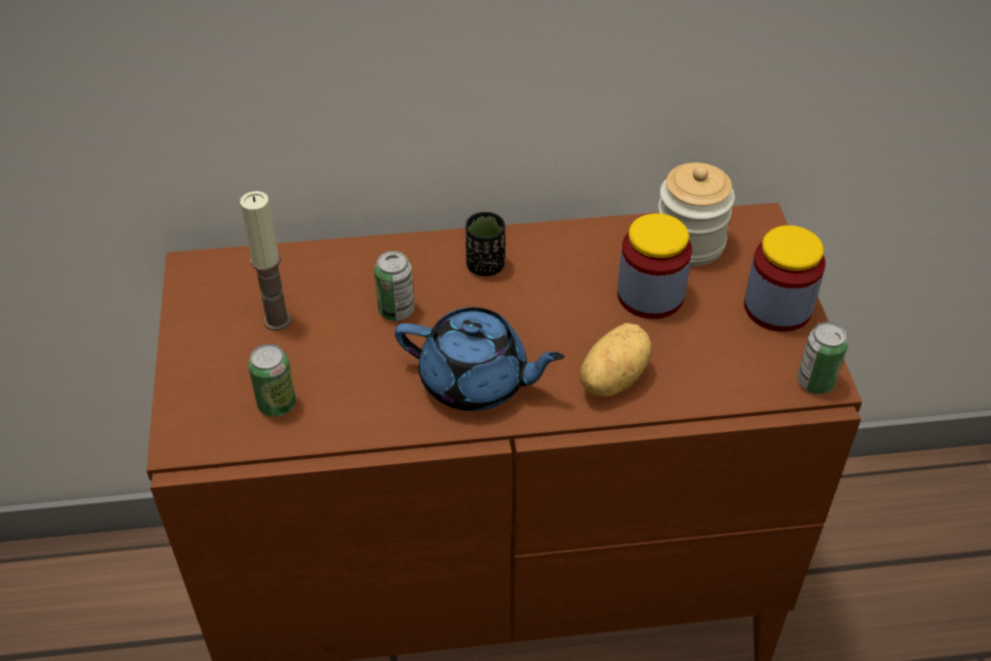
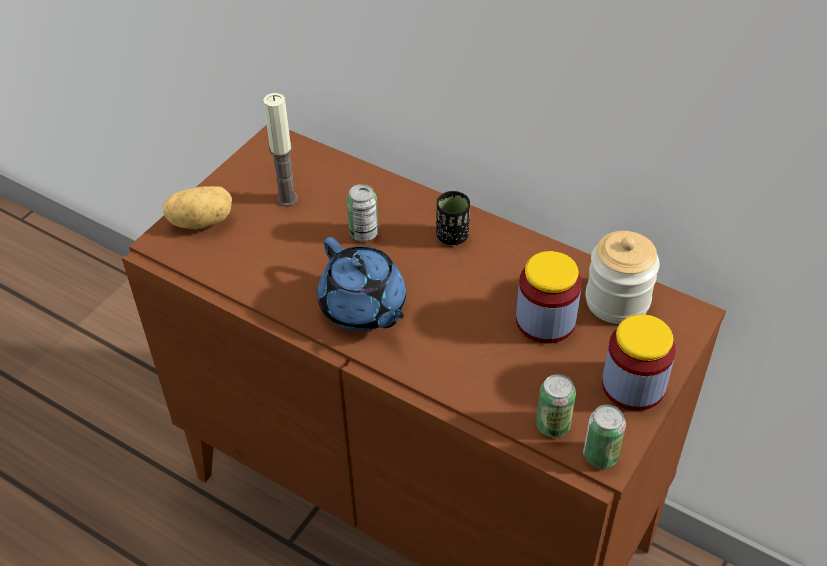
camera: 40 degrees right, 0 degrees up
can [248,344,296,417] -> can moved to [536,374,576,437]
potato [580,323,652,396] -> potato moved to [162,186,232,230]

